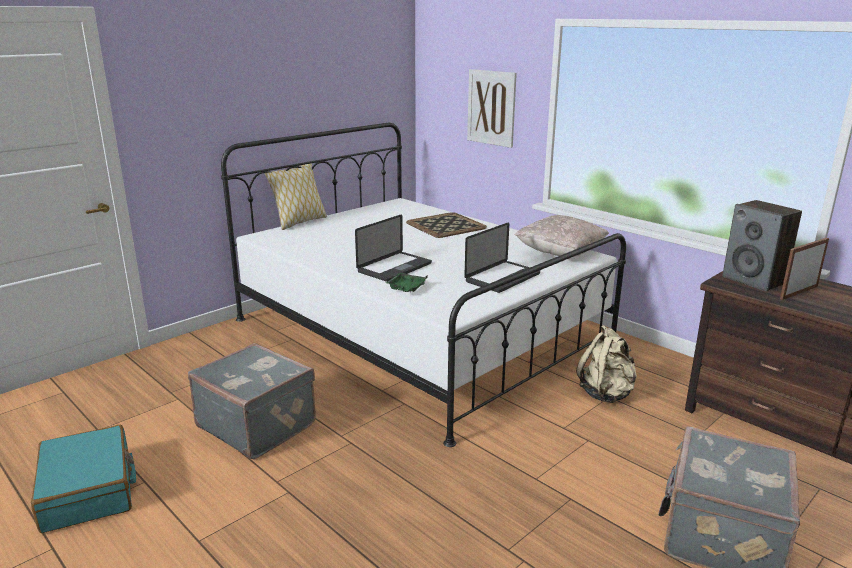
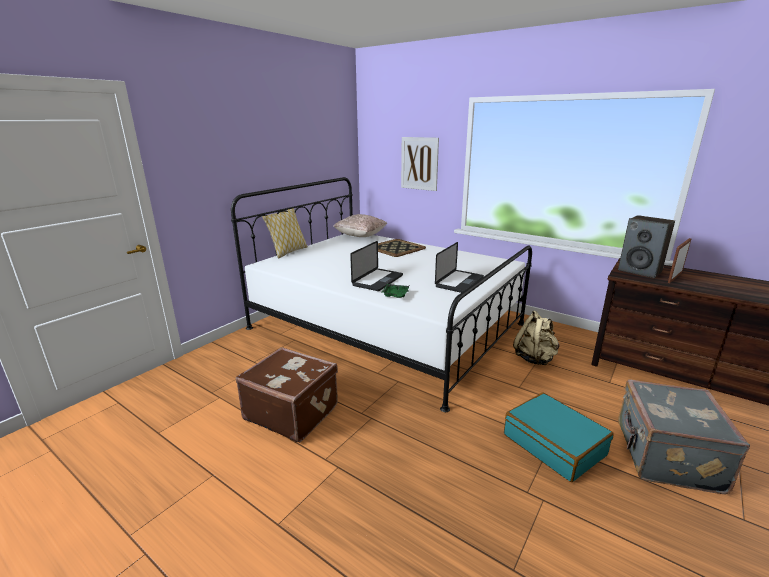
camera: 10 degrees left, 0 degrees up
turquoise suitcase [31,425,136,533] -> turquoise suitcase moved to [504,393,614,482]
grey suitcase [188,343,316,459] -> brown suitcase [236,347,338,442]
beige pillow [515,215,609,256] -> beige pillow moved to [333,214,387,237]

